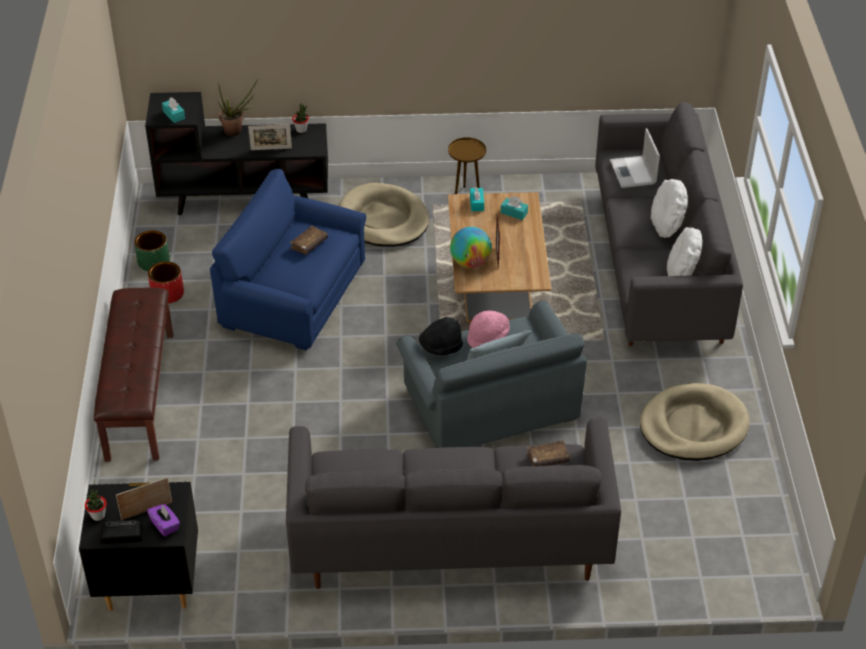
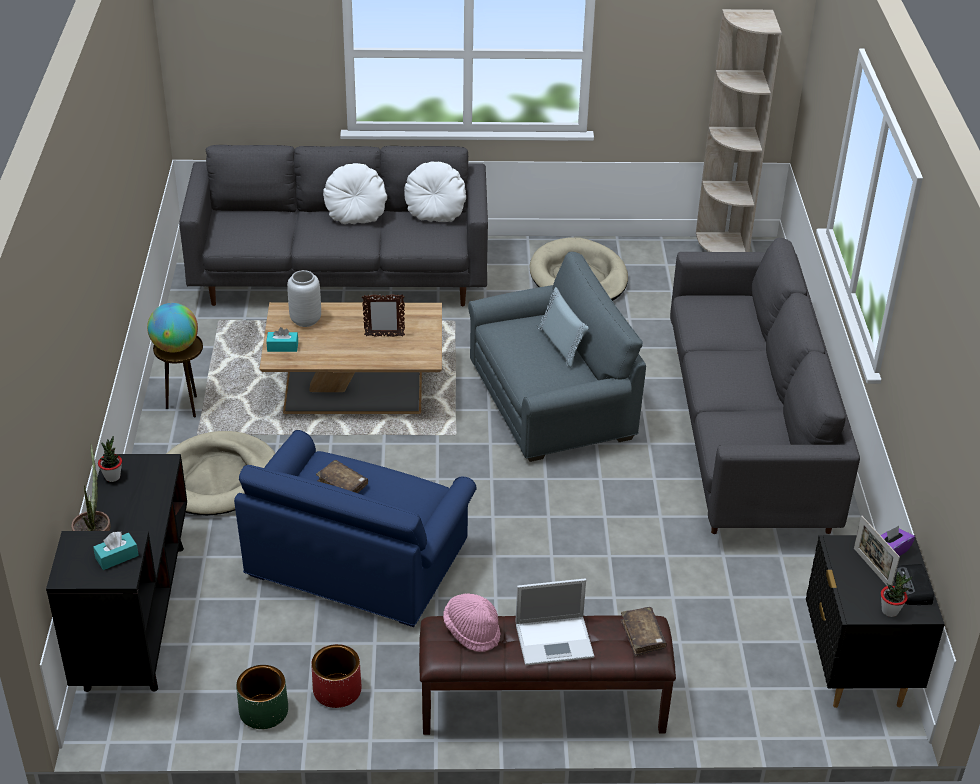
camera: 90 degrees left, 5 degrees down
picture frame [248,124,292,150] -> none
black hat [419,317,463,355] -> none
globe [450,227,492,268] -> globe moved to [147,303,198,352]
pink hat [467,311,510,348] -> pink hat moved to [443,593,501,652]
turquoise tissue box [501,196,528,220] -> grey vase [287,270,321,327]
brown book [526,440,570,466] -> brown book moved to [621,607,667,657]
laptop [610,128,660,188] -> laptop moved to [515,579,594,665]
none -> beige bookcase [696,9,782,252]

